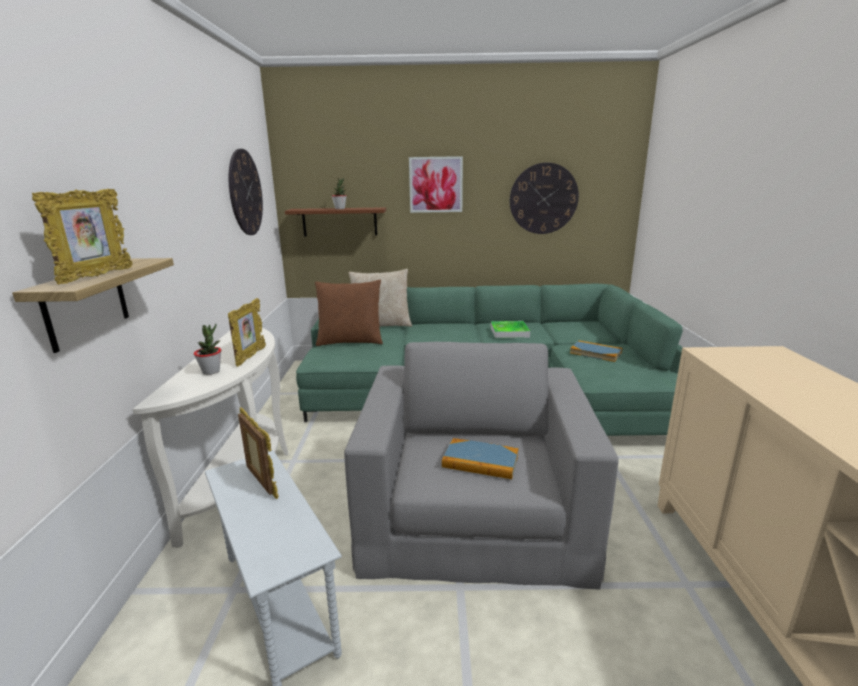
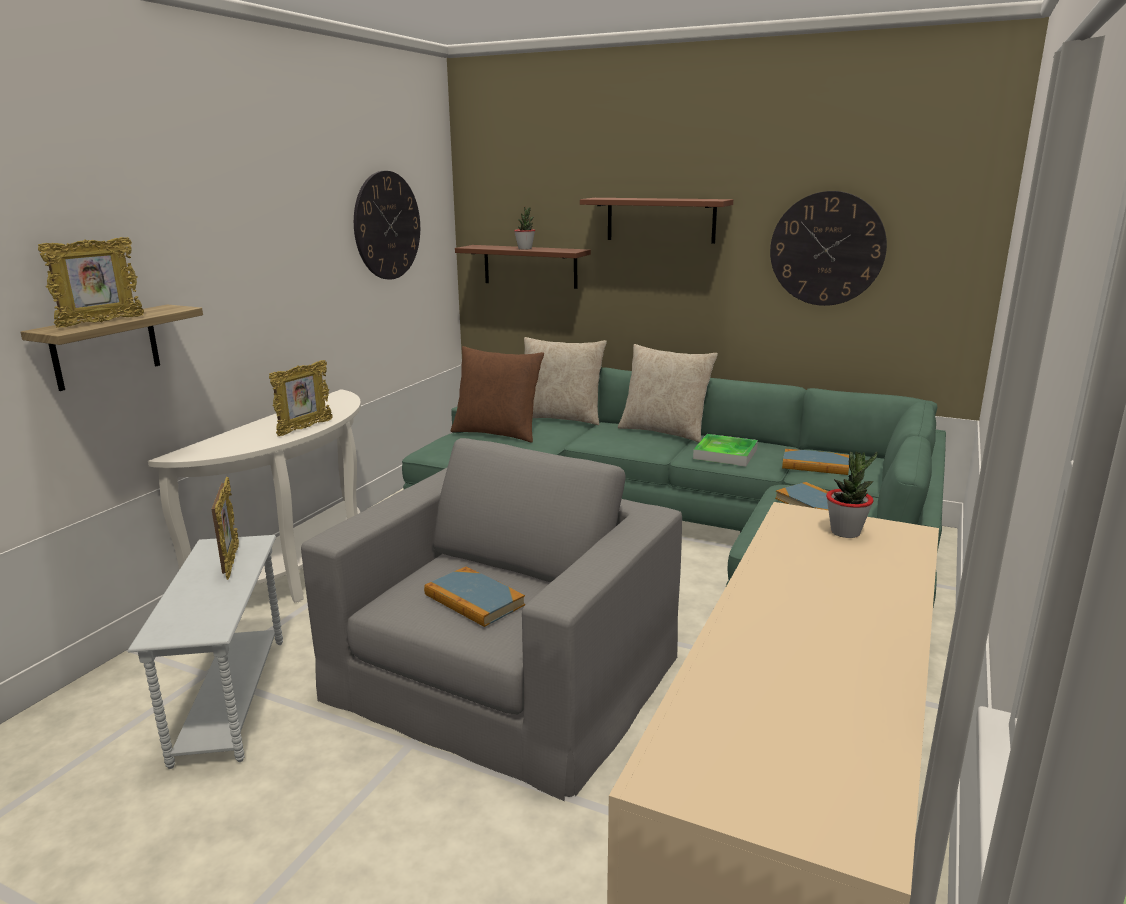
camera: 25 degrees right, 0 degrees up
potted plant [194,324,221,375] -> potted plant moved to [826,452,878,538]
picture [409,156,463,213] -> brown shelf [580,198,733,244]
none -> beige pillow [618,344,718,443]
none -> book [782,449,849,475]

